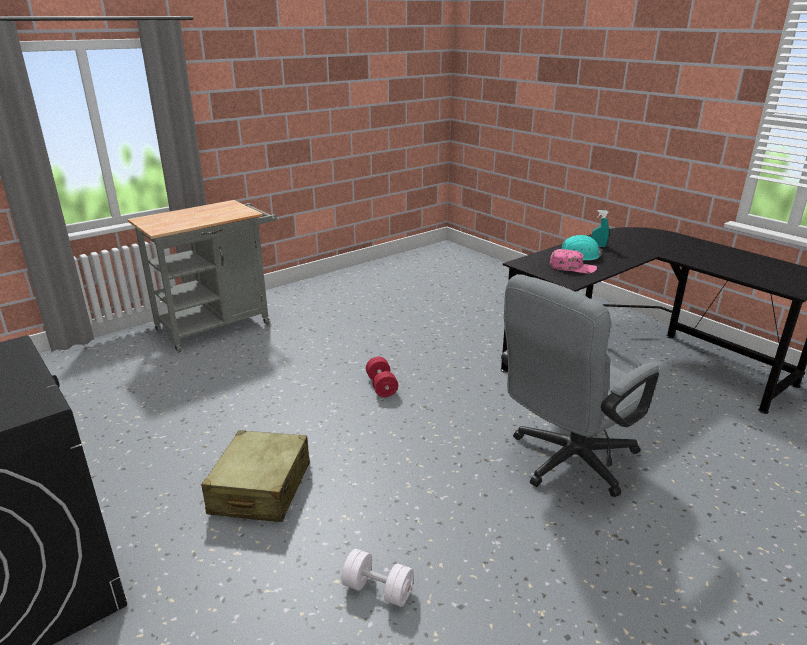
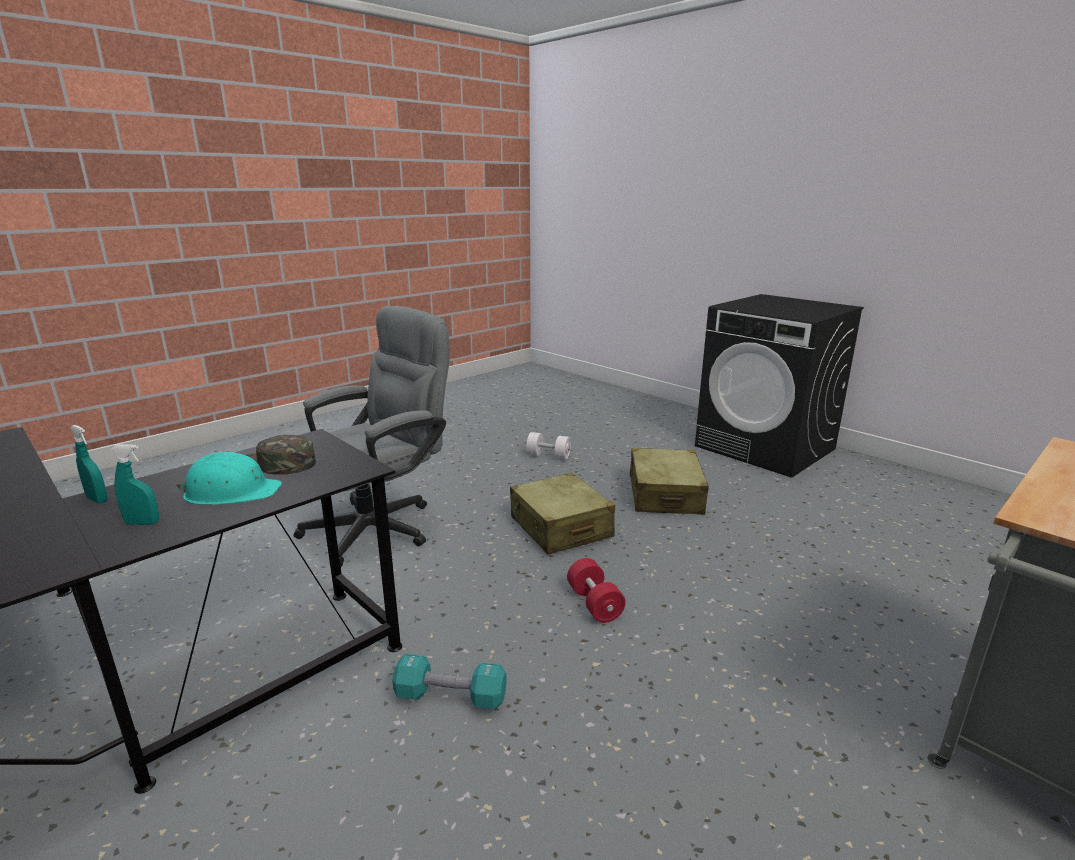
camera: 175 degrees right, 5 degrees down
pink cap [550,249,597,273] -> green cap [246,435,316,475]
none -> turquoise spray bottle [70,425,108,503]
none -> turquoise dumbbell [392,654,507,709]
none -> beige suitcase [510,473,615,555]

